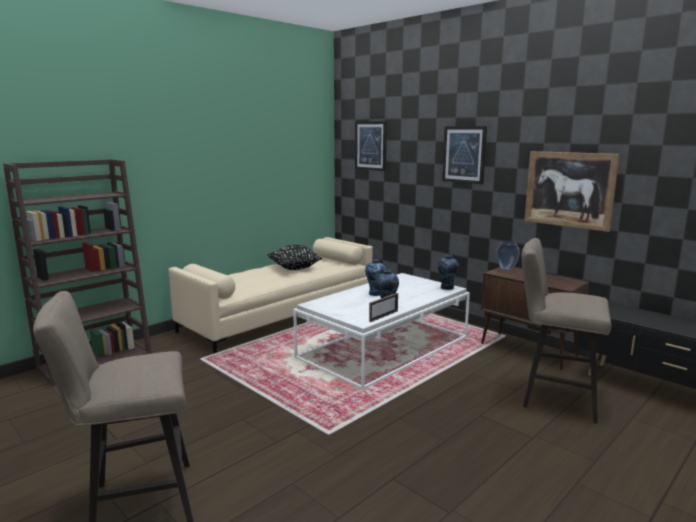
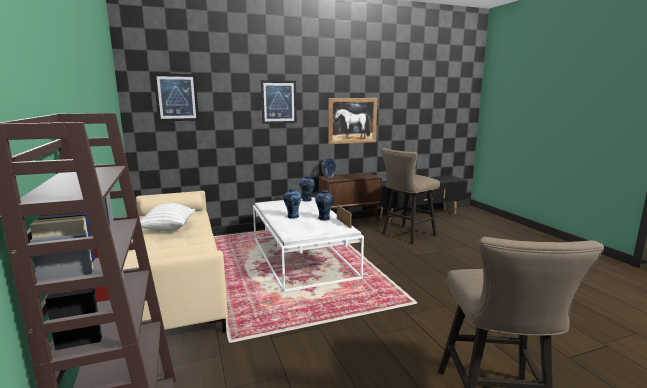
camera: 65 degrees left, 0 degrees up
black pillow [267,245,322,270] -> white pillow [140,203,195,231]

